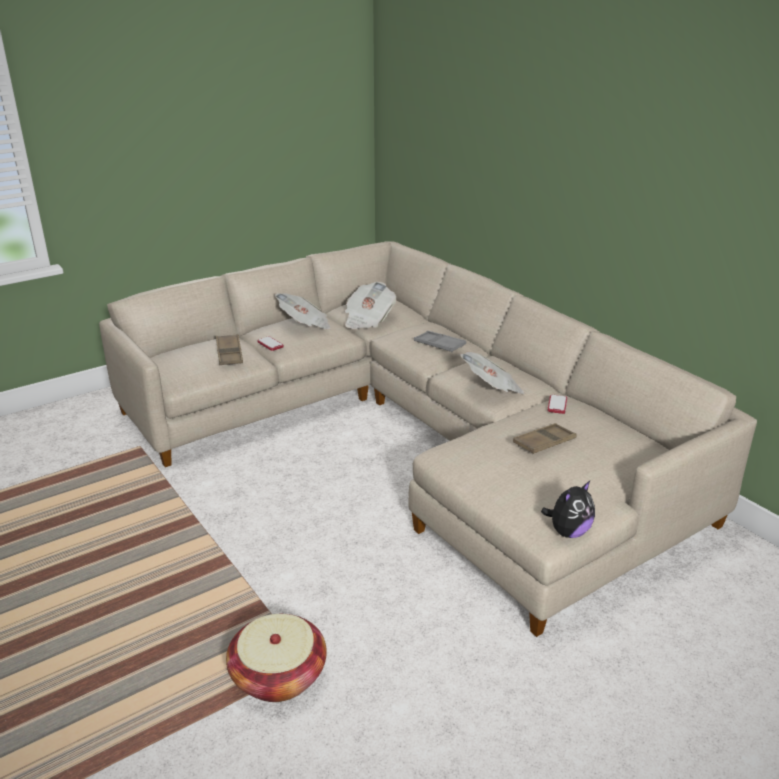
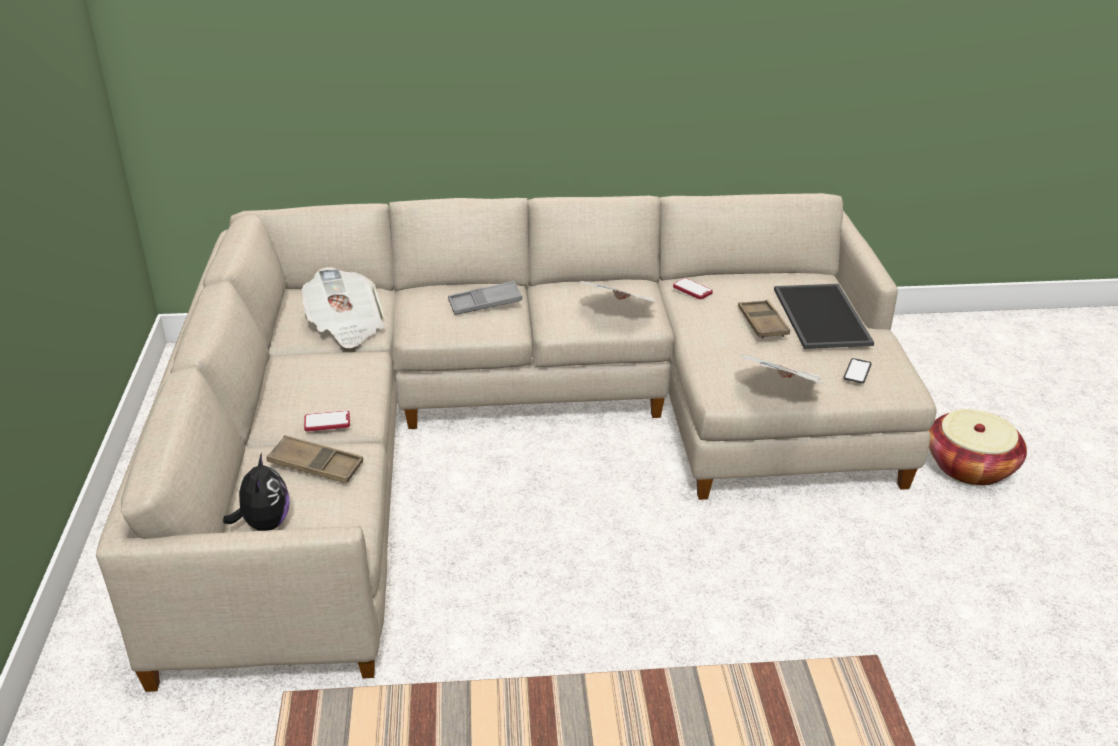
camera: 60 degrees left, 5 degrees up
basket [226,614,327,702] -> basket moved to [929,409,1027,486]
newspaper [275,293,330,330] -> newspaper moved to [740,354,826,385]
plush toy [541,481,595,538] -> plush toy moved to [223,453,290,531]
none -> tray [774,284,874,349]
none -> phone [843,358,872,384]

